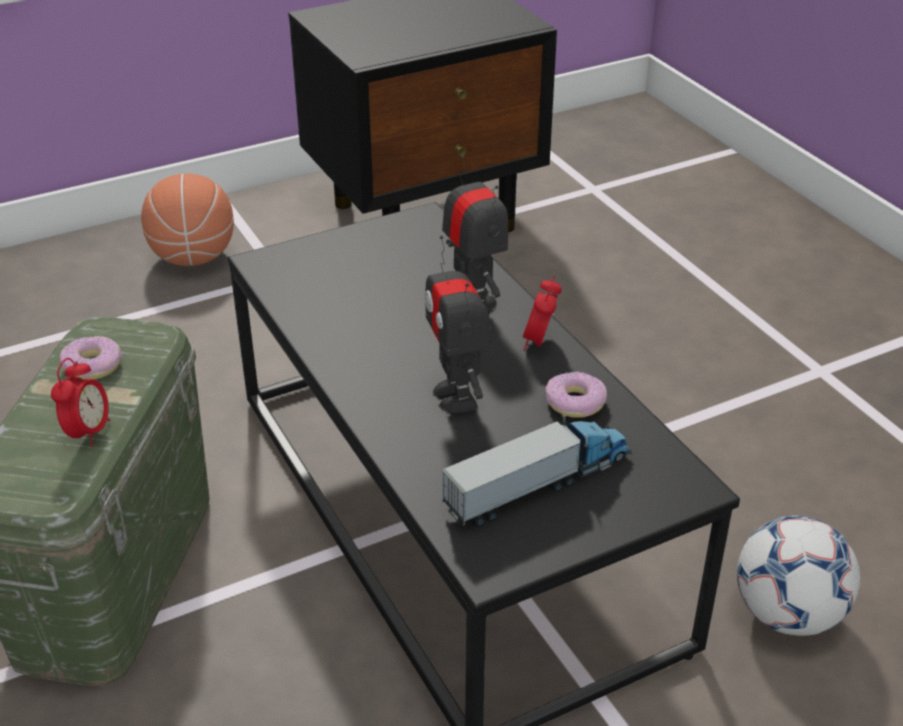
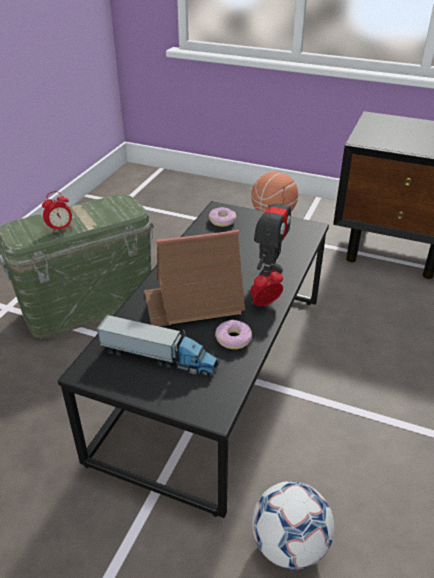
camera: 50 degrees right, 0 degrees up
donut [59,336,122,380] -> donut moved to [209,207,236,227]
toy robot [425,236,492,413] -> toy house [144,230,245,327]

